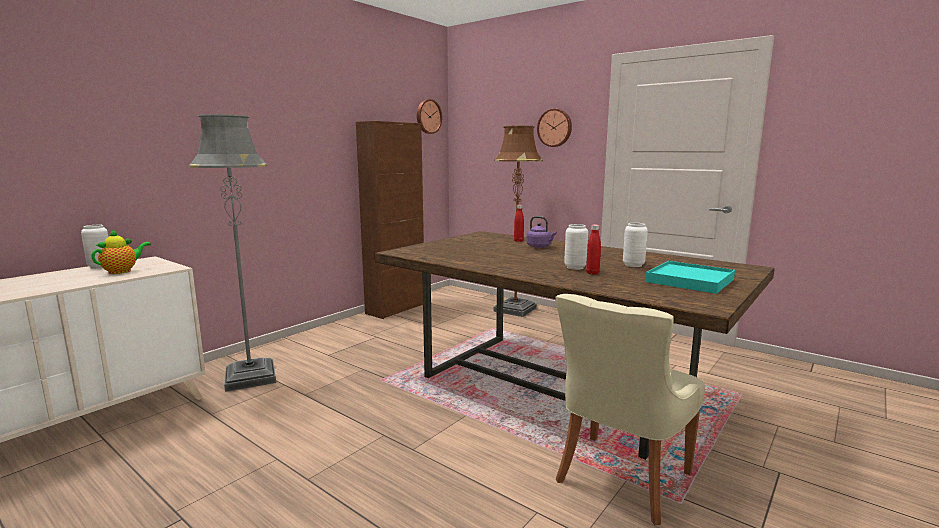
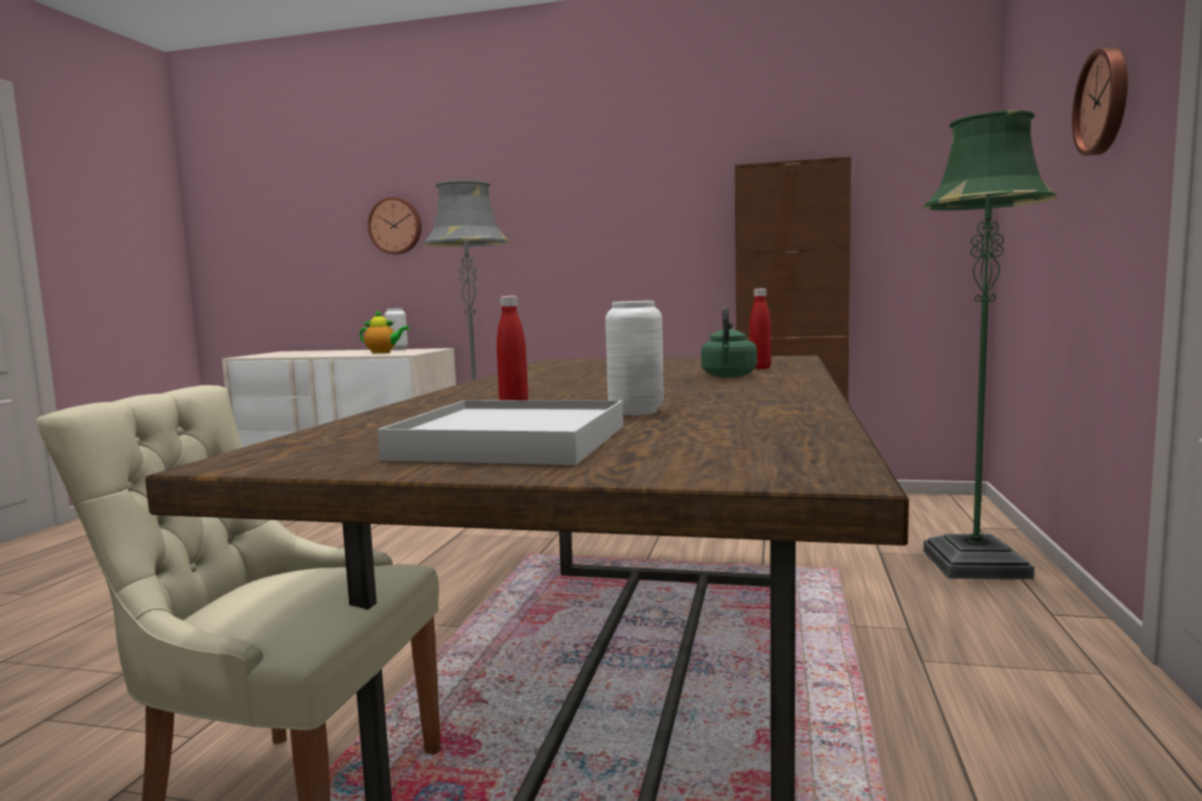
camera: 65 degrees right, 5 degrees down
wall clock [417,99,442,134] -> wall clock moved to [367,197,422,255]
brown floor lamp [494,126,543,317] -> green floor lamp [923,110,1057,579]
purple kettle [527,216,557,248] -> green kettle [701,307,757,377]
white vase [564,224,588,270] -> none
turquoise tray [645,261,735,294] -> white tray [377,400,623,465]

